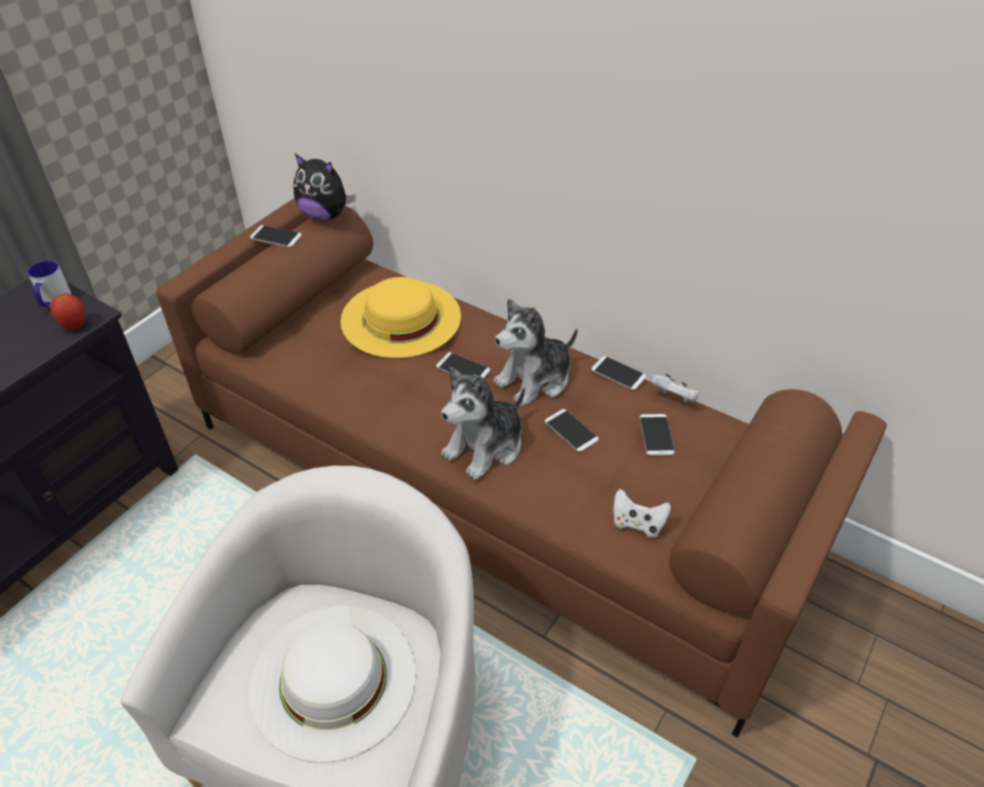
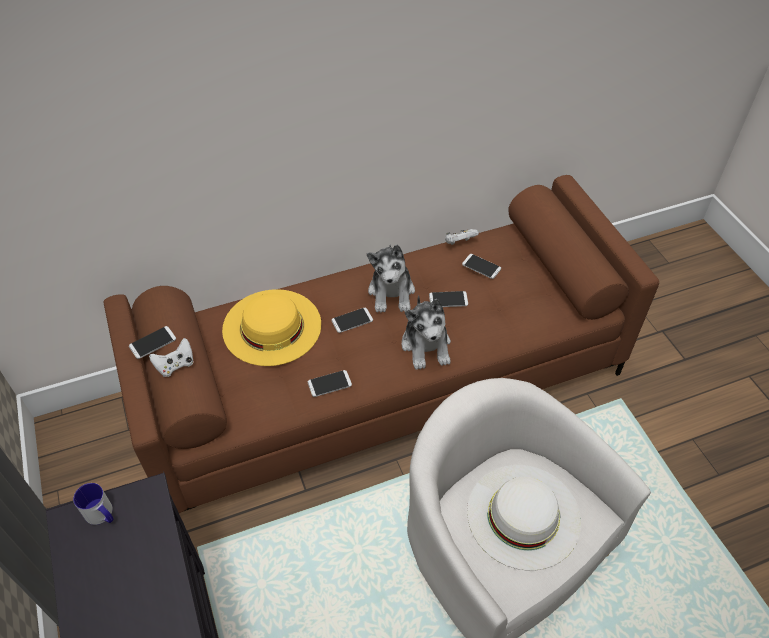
camera: 55 degrees left, 5 degrees up
apple [50,293,85,330] -> none
plush toy [293,154,356,221] -> none
phone [591,356,646,390] -> phone moved to [308,370,352,397]
white game controller [613,489,671,538] -> white game controller moved to [149,338,194,377]

